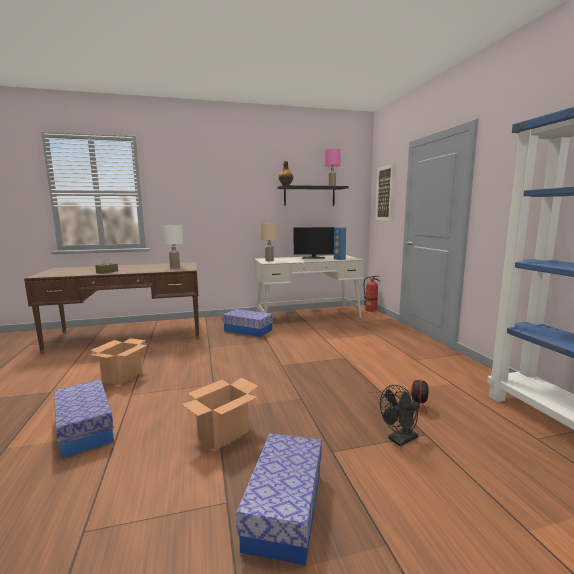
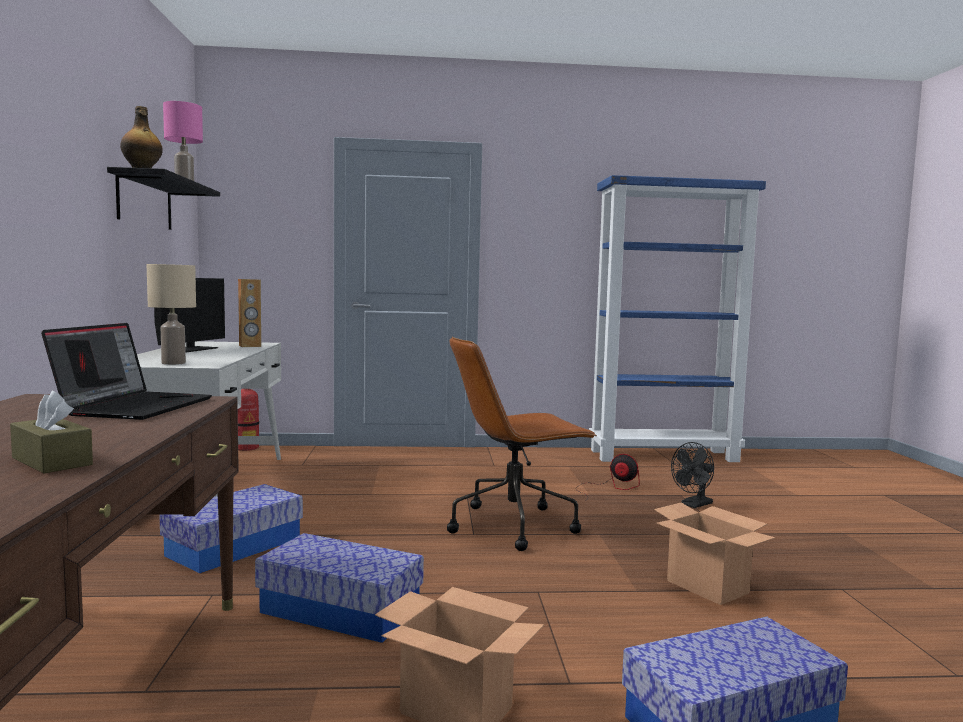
camera: 80 degrees left, 5 degrees down
white table lamp [162,225,183,269] -> laptop [41,323,212,420]
storage box [236,433,322,565] -> storage box moved to [255,533,424,643]
blue speaker [334,227,346,260] -> brown speaker [238,279,261,347]
picture [375,164,394,221] -> none
black fan [380,385,420,446] -> black fan turned 75 degrees clockwise [671,442,714,508]
none -> brown office chair [447,337,597,551]

